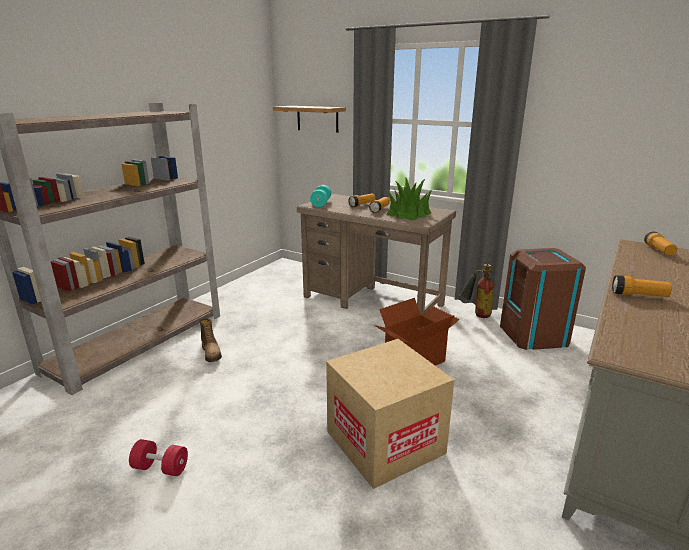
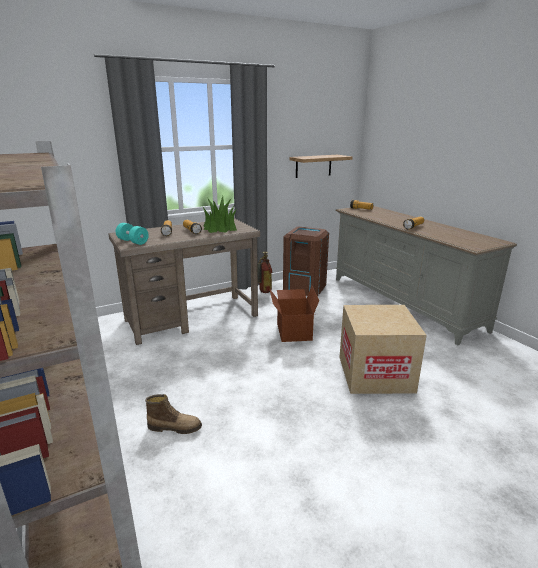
camera: 60 degrees left, 0 degrees up
red dumbbell [129,439,188,476] -> none
shelf [273,106,346,133] -> shelf moved to [289,155,352,178]

